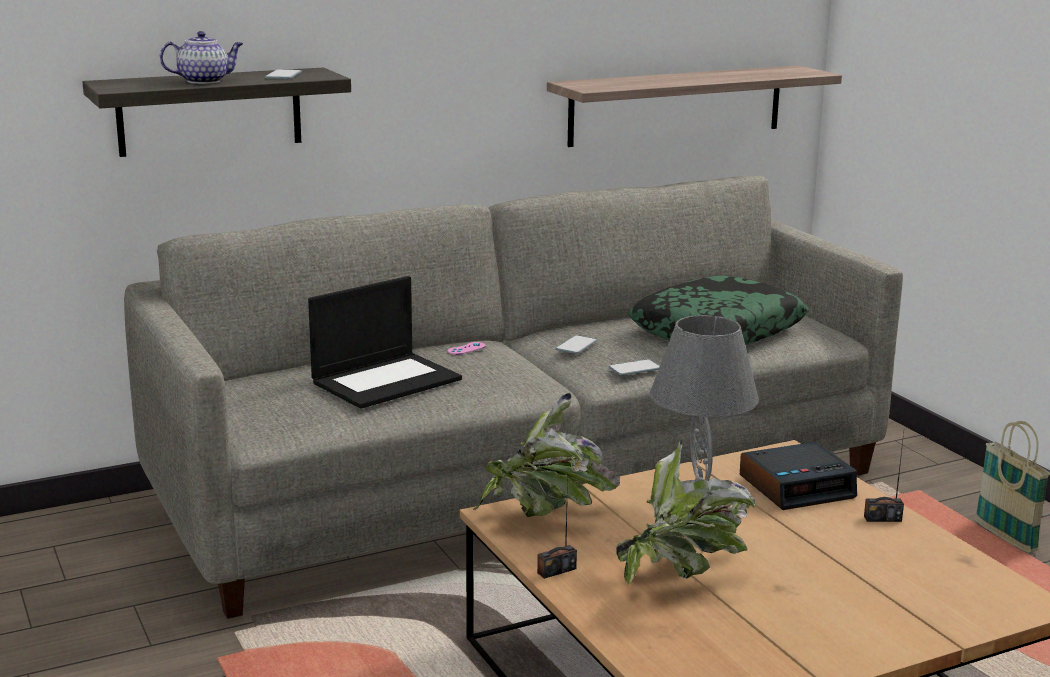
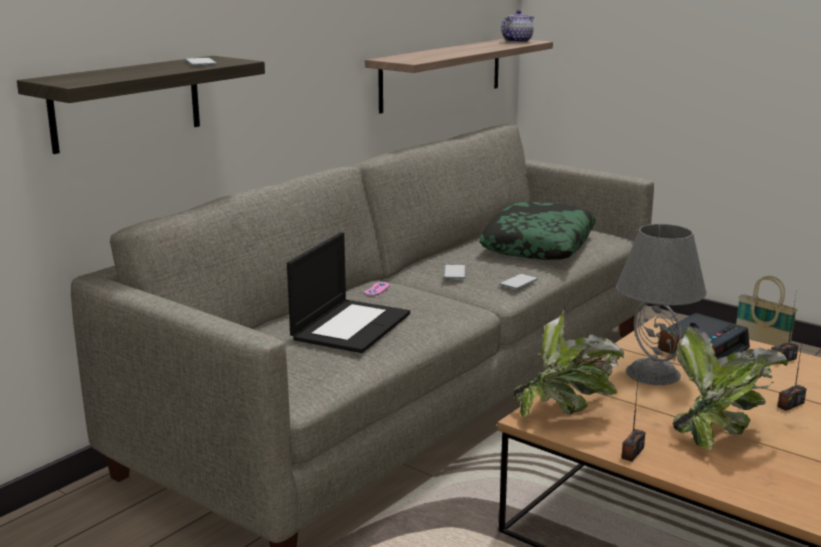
camera: 25 degrees left, 0 degrees up
teapot [160,31,243,84] -> teapot moved to [501,10,534,43]
none -> radio [778,330,807,411]

